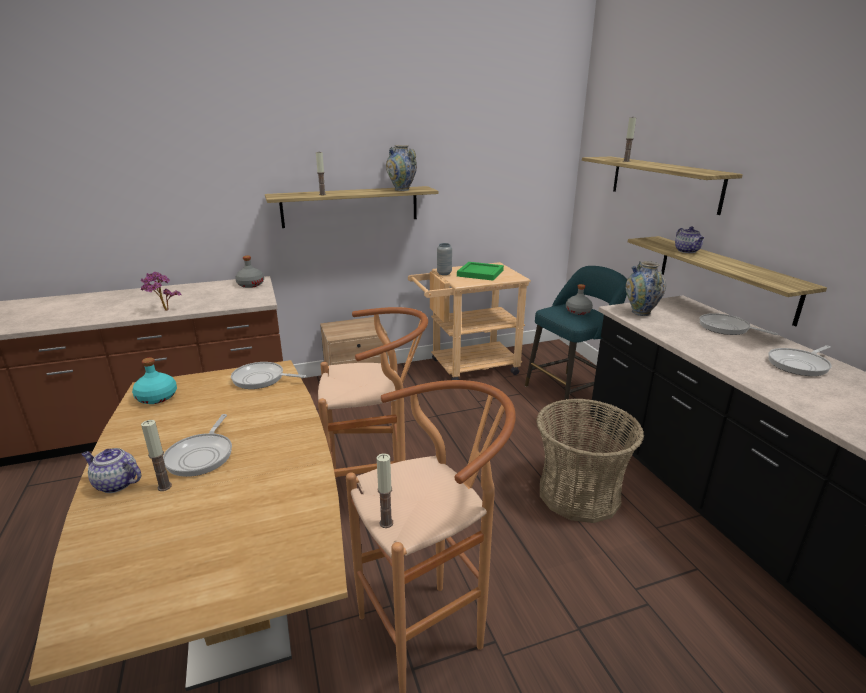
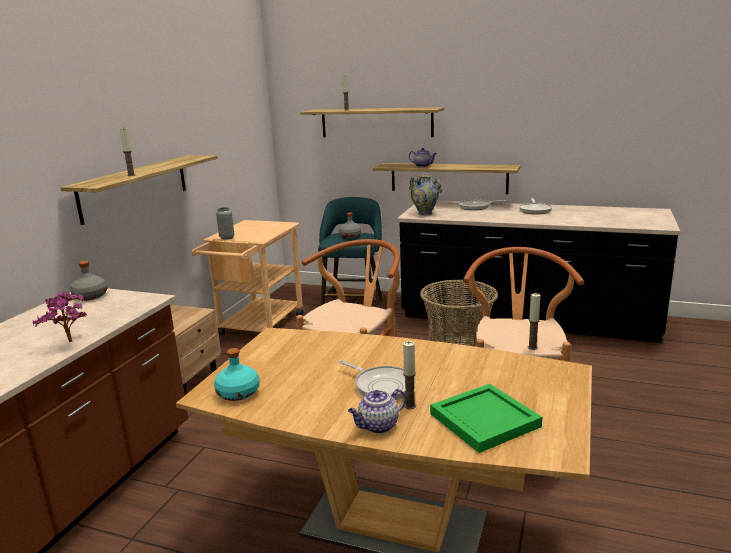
camera: 50 degrees left, 5 degrees down
frying pan [231,362,306,389] -> none
vase [386,145,417,191] -> none
green tray [457,262,504,281] -> green tray moved to [430,384,542,453]

